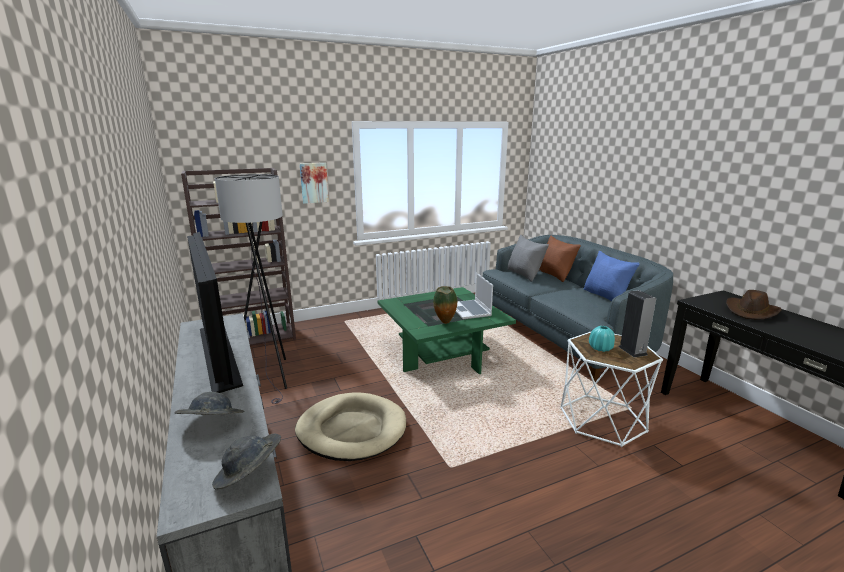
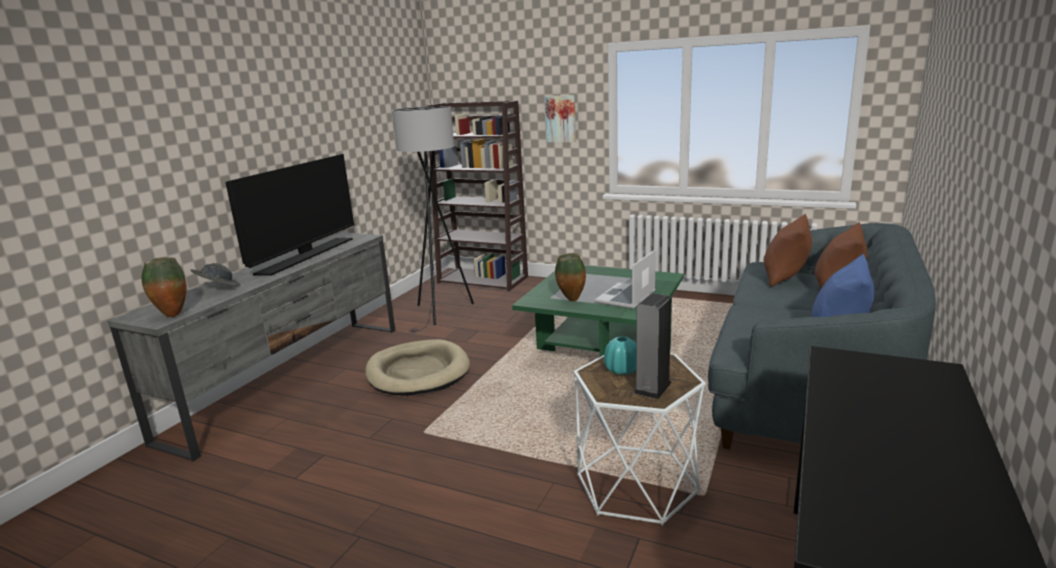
camera: 50 degrees right, 0 degrees up
grey hat [212,434,281,489] -> vase [142,257,187,317]
grey pillow [508,235,549,282] -> brown pillow [763,214,812,287]
brown hat [726,290,782,320] -> none

